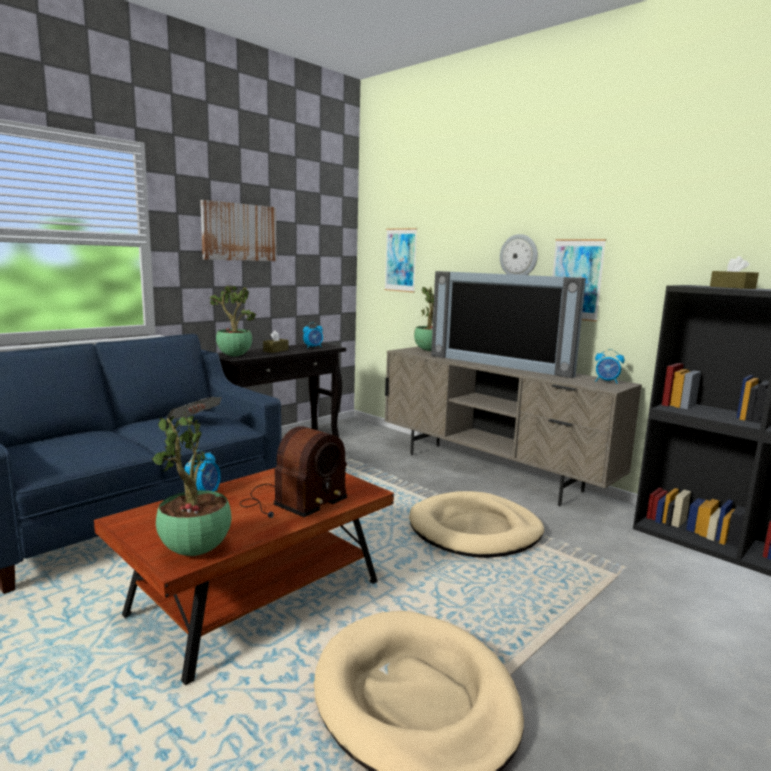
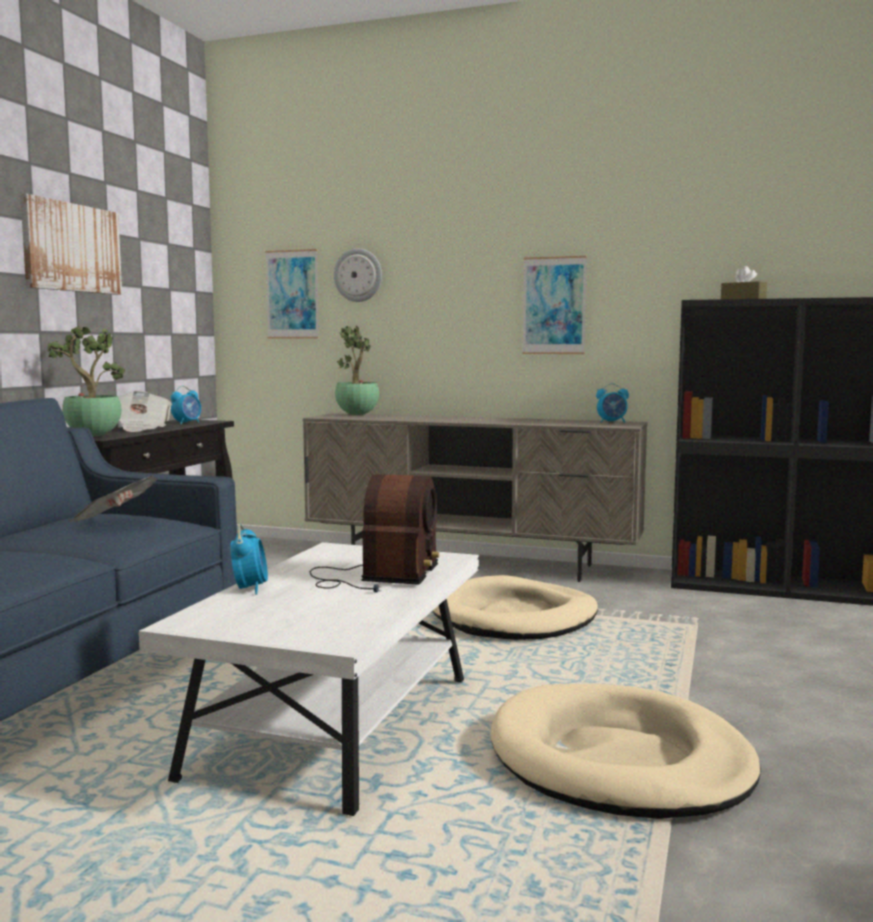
camera: 25 degrees left, 5 degrees down
brown coffee table [94,468,394,686] -> white coffee table [139,542,479,816]
potted plant [151,412,231,556] -> none
brown tissue box [263,330,288,353] -> newspaper [118,391,172,432]
television [431,271,586,378] -> none
wall clock [500,234,538,275] -> wall clock moved to [334,248,382,302]

